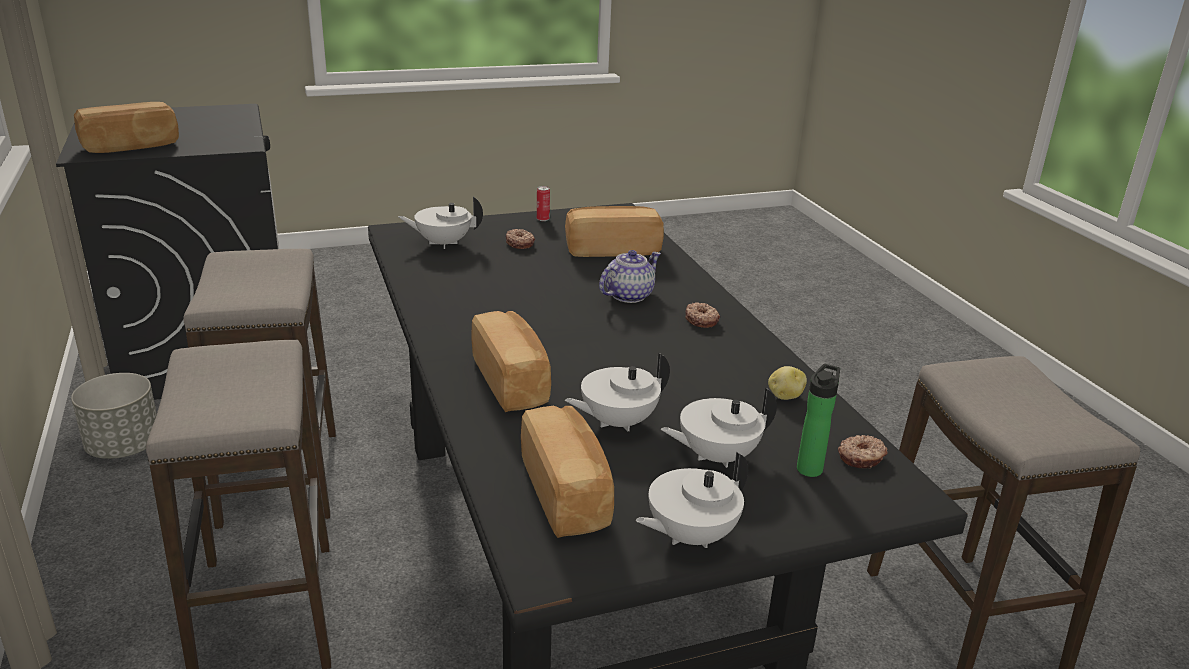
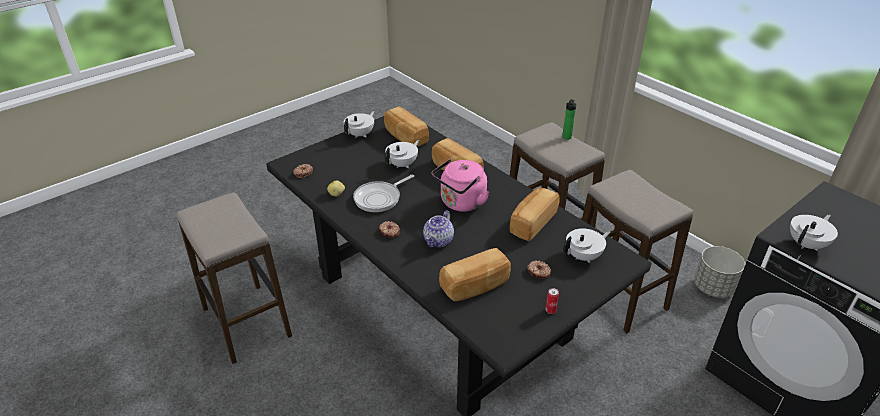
camera: 160 degrees right, 10 degrees up
bread [74,102,179,153] -> bread moved to [510,188,559,242]
white teapot [661,387,777,468] -> white teapot moved to [790,214,838,251]
bottle [797,364,840,477] -> bottle moved to [562,99,576,140]
none -> frying pan [353,175,414,212]
none -> pink kettle [432,159,489,212]

